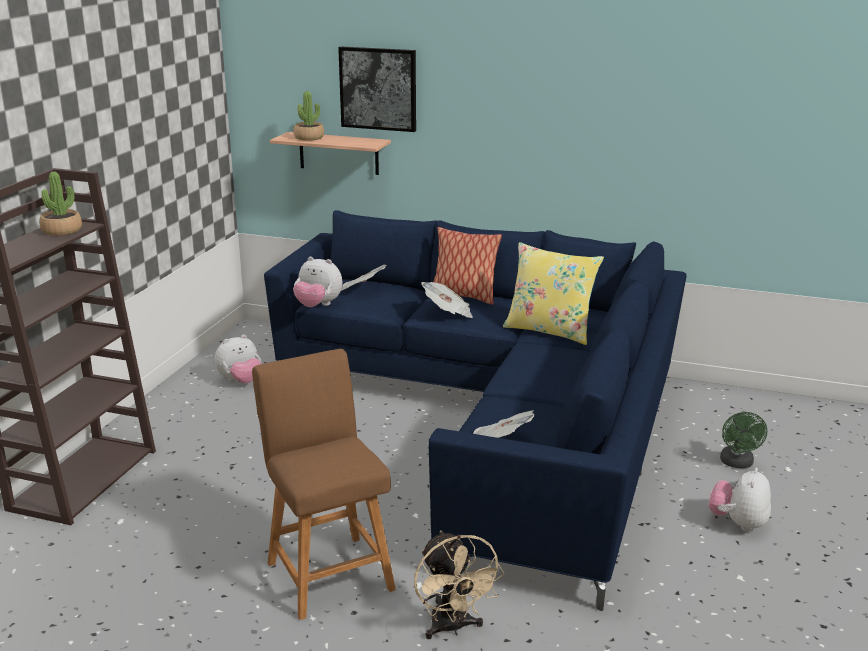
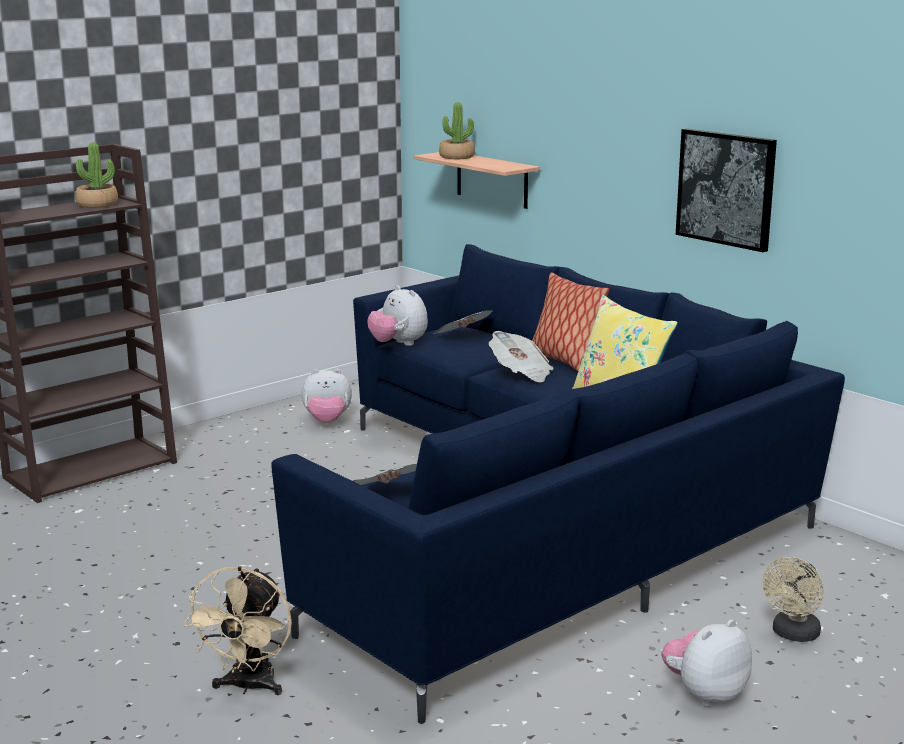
camera: 30 degrees right, 5 degrees down
brown stool [252,349,396,620] -> none
picture [338,47,416,132] -> picture moved to [676,128,777,252]
green fan [720,412,767,468] -> beige fan [763,557,824,642]

